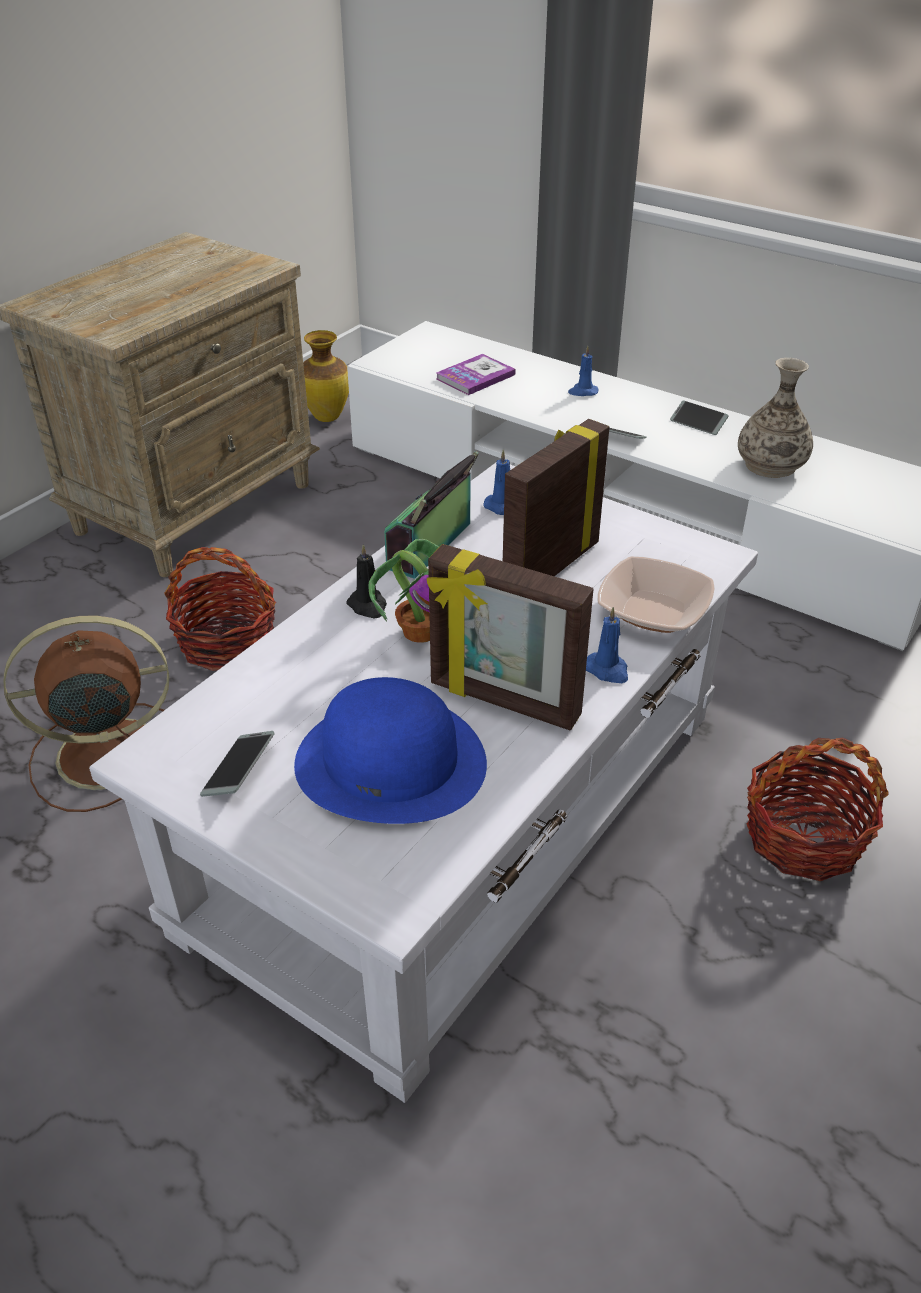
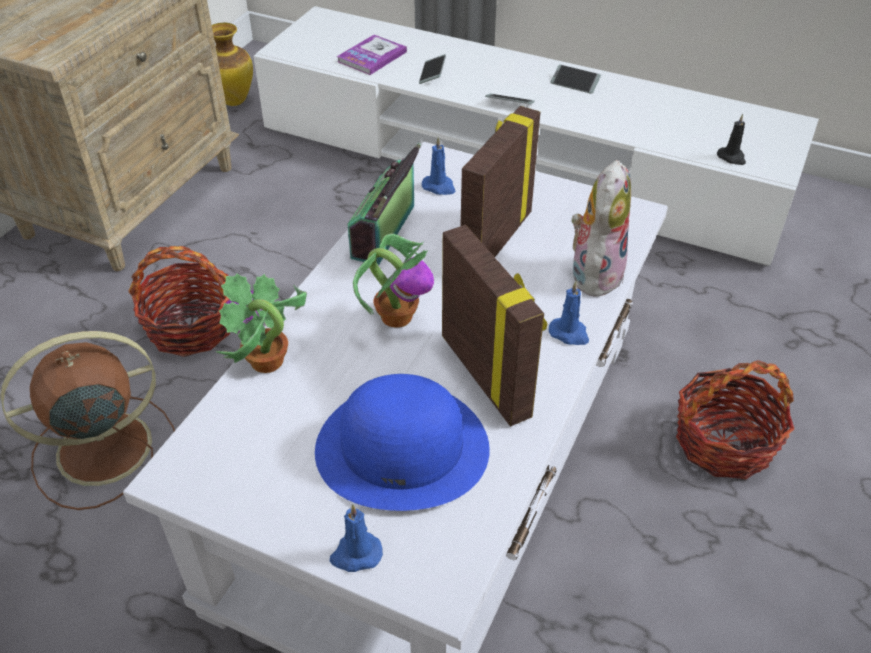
camera: 10 degrees left, 5 degrees up
phone [200,731,275,797] -> phone moved to [419,54,446,84]
black candle [346,544,387,619] -> black candle moved to [717,114,746,165]
picture frame [427,544,593,731] -> picture frame turned 135 degrees counterclockwise [442,225,547,426]
blue candle [568,346,598,396] -> blue candle moved to [330,504,383,572]
bowl [598,556,715,633] -> plush toy [571,160,631,297]
vase [738,358,813,478] -> none
none -> potted plant [215,273,307,373]

